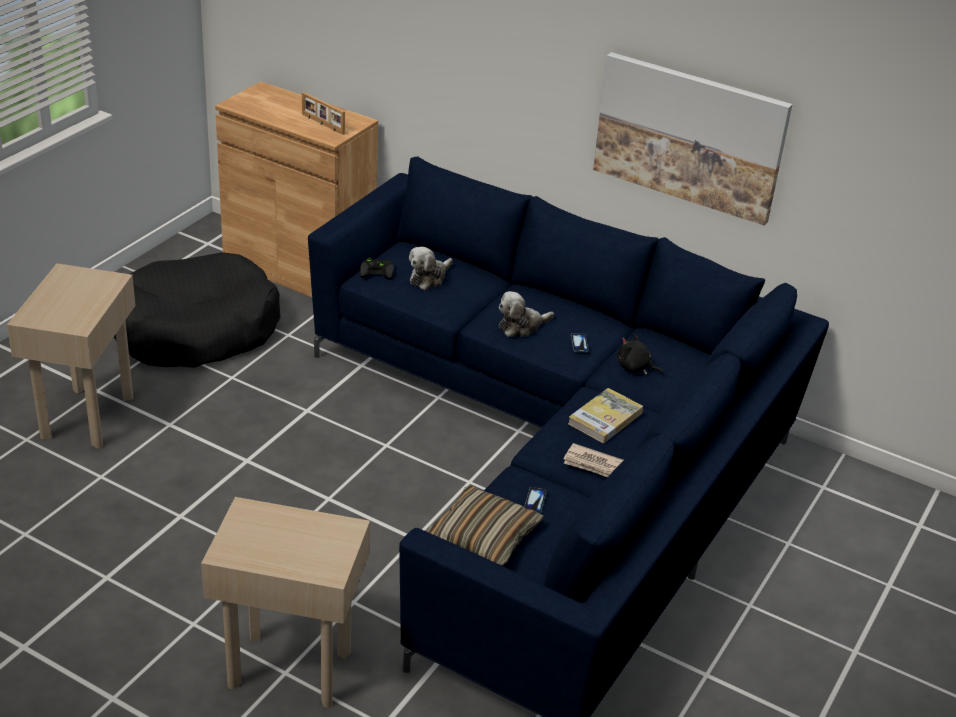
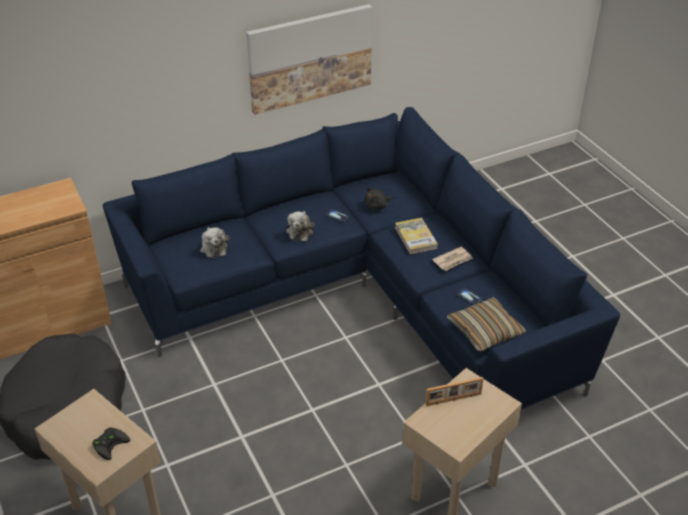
camera: 55 degrees left, 5 degrees up
picture frame [302,92,345,135] -> picture frame moved to [425,377,483,406]
black game controller [360,258,394,280] -> black game controller moved to [92,427,130,460]

